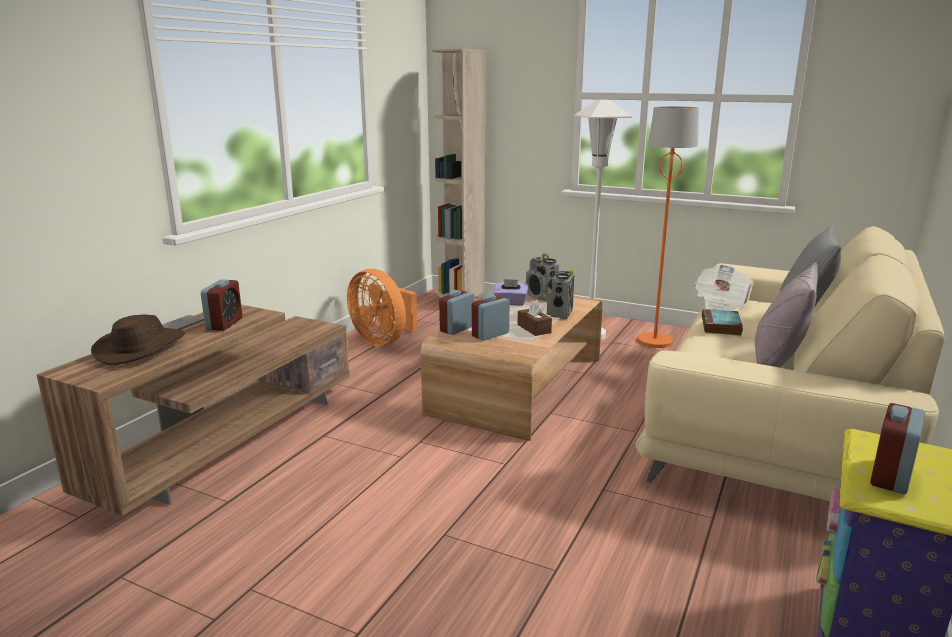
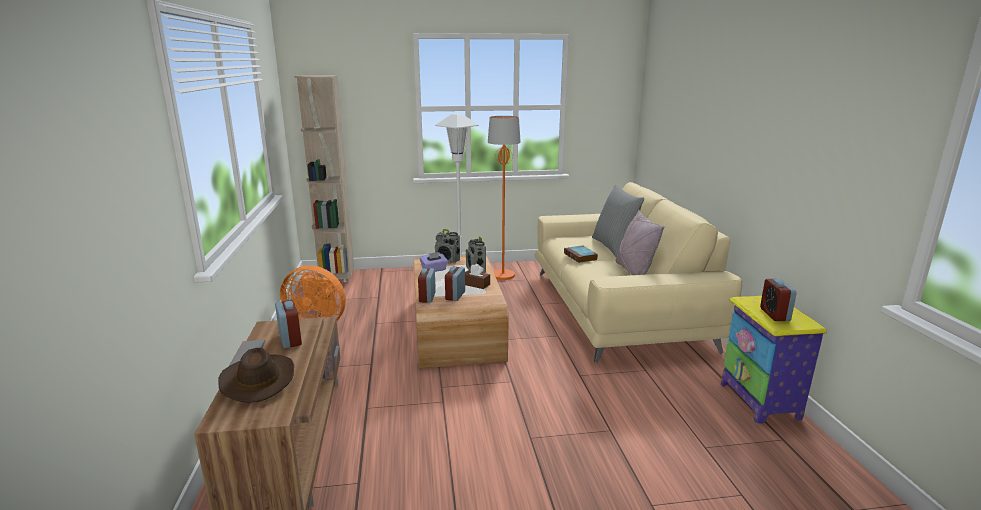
camera: 35 degrees left, 0 degrees up
newspaper [694,264,754,310] -> none

